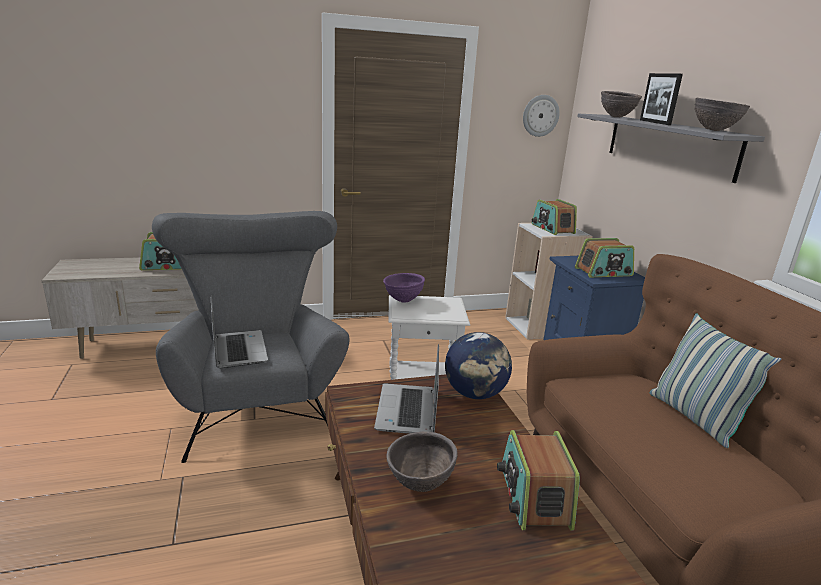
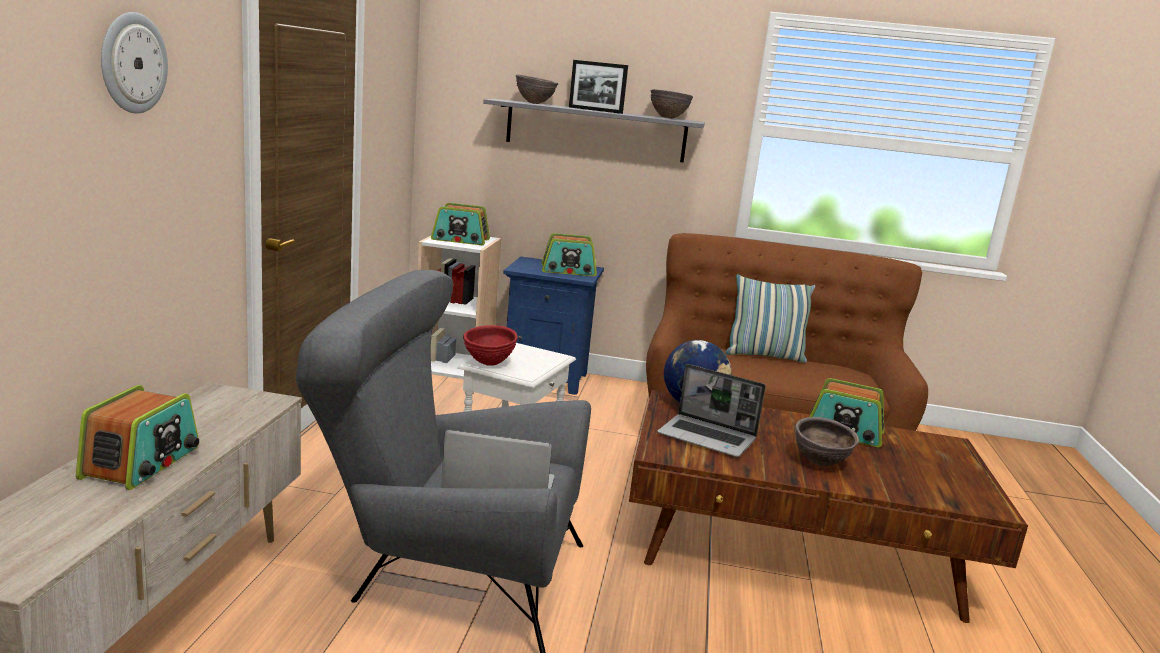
camera: 65 degrees left, 5 degrees down
purple bowl [383,273,425,303] -> red bowl [463,325,518,366]
wall clock [523,95,560,137] -> wall clock moved to [101,12,168,114]
radio [575,238,634,278] -> radio turned 75 degrees clockwise [542,233,597,276]

